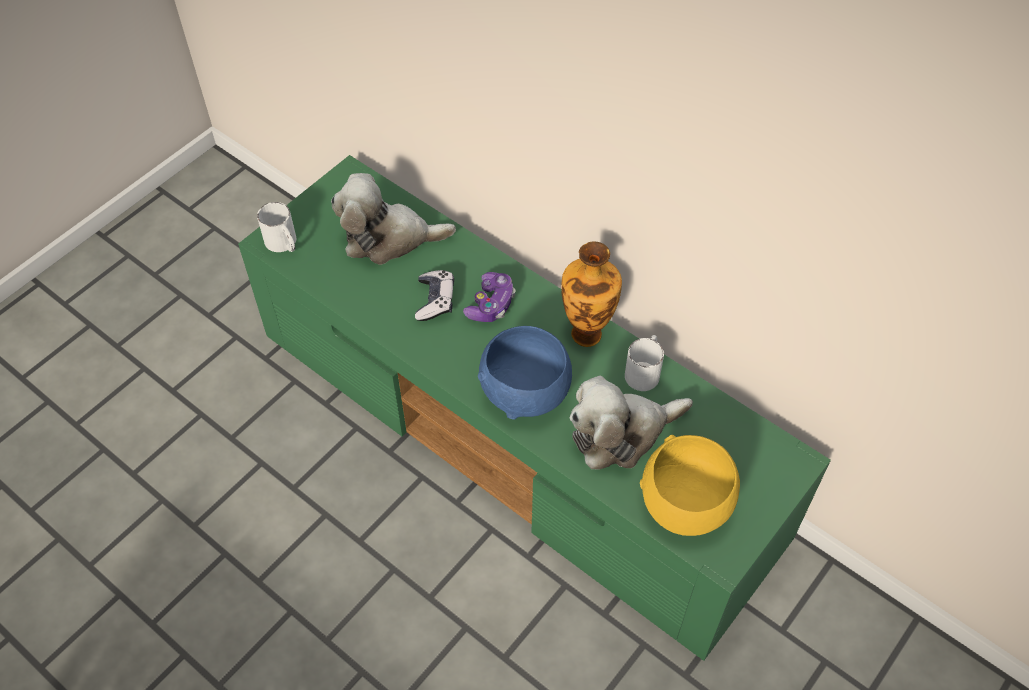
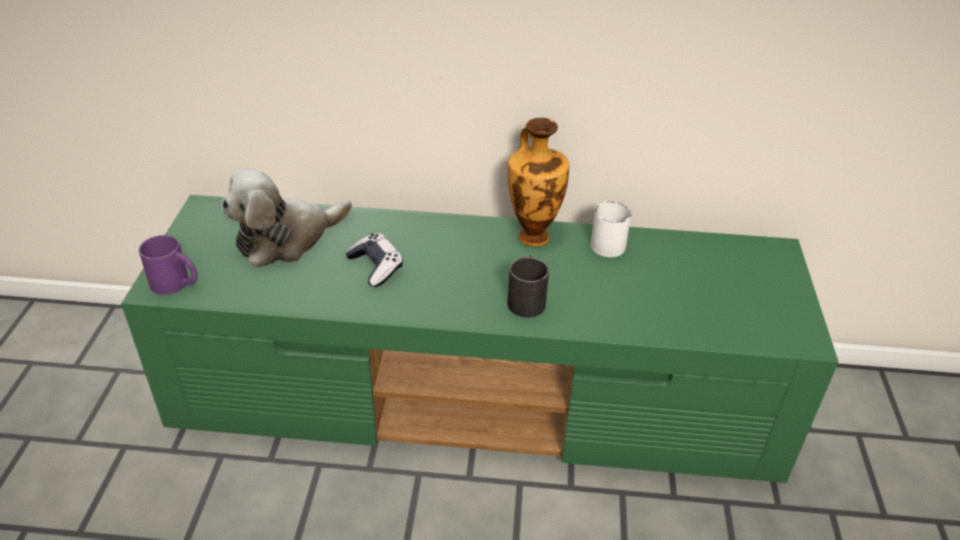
camera: 35 degrees left, 15 degrees down
white mug [257,202,296,252] -> purple mug [139,235,197,295]
game controller [463,272,516,322] -> none
blue bowl [478,326,572,420] -> black mug [508,256,549,318]
plush toy [570,376,693,470] -> none
yellow bowl [640,435,740,536] -> none

